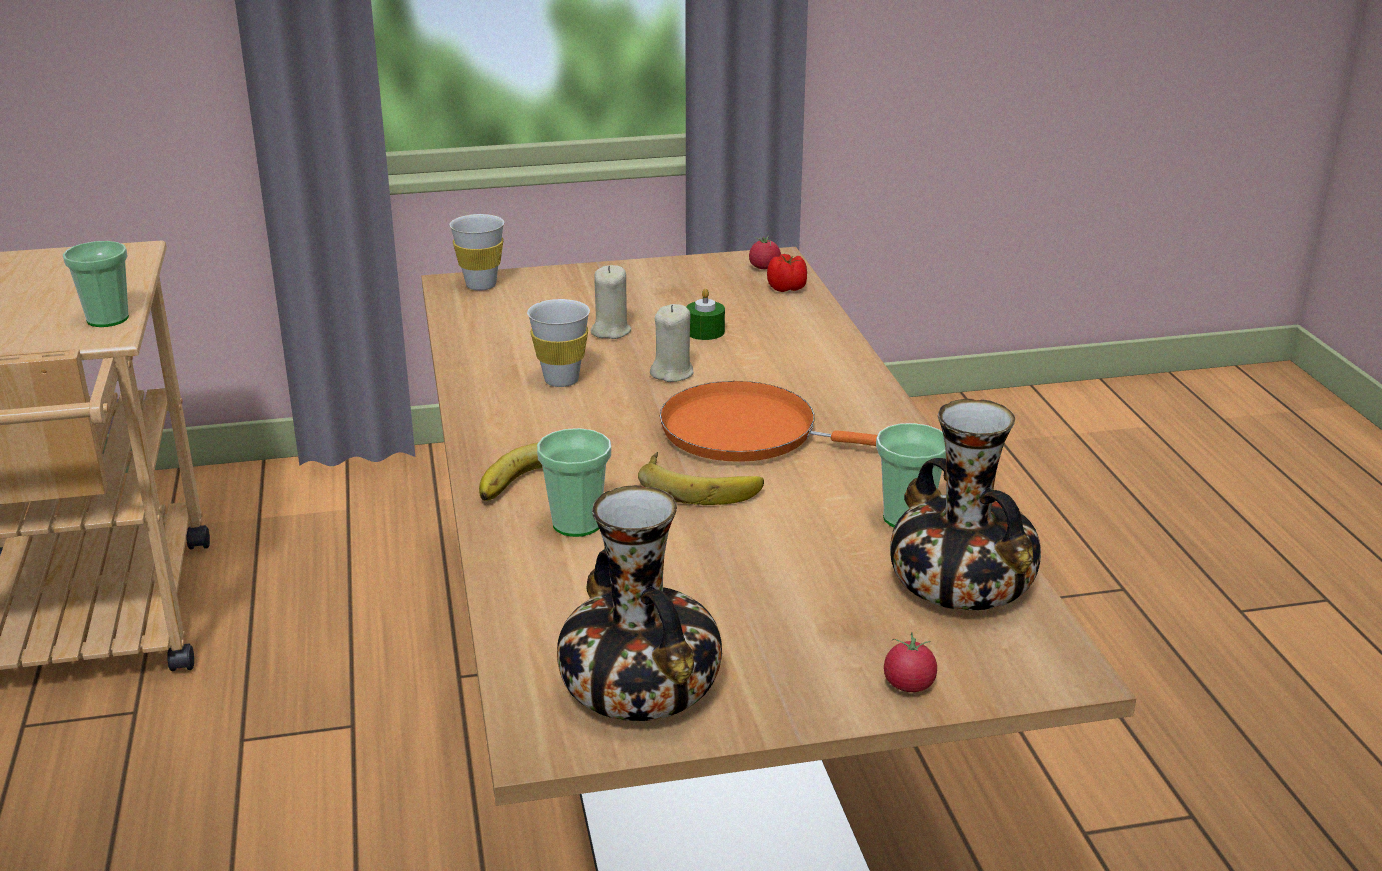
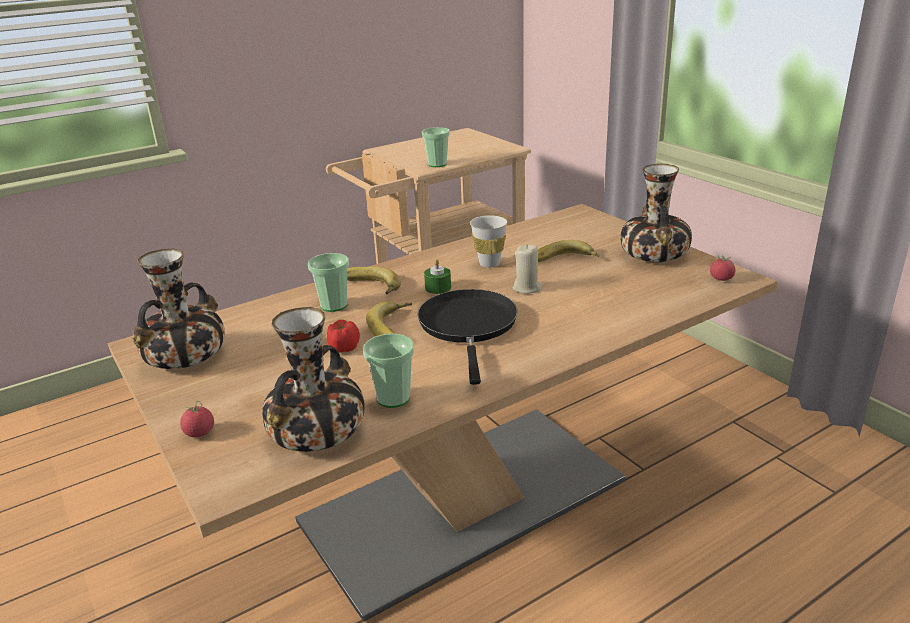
camera: 70 degrees right, 0 degrees up
white cup [449,214,504,291] -> none
beige candle [591,265,631,339] -> banana [538,240,599,262]
orange frying pan [660,381,878,462] -> black frying pan [417,289,518,385]
green candle [686,288,725,340] -> green candle moved to [424,259,451,294]
tomato [767,254,807,292] -> tomato moved to [327,320,360,352]
none -> vase [621,164,692,263]

